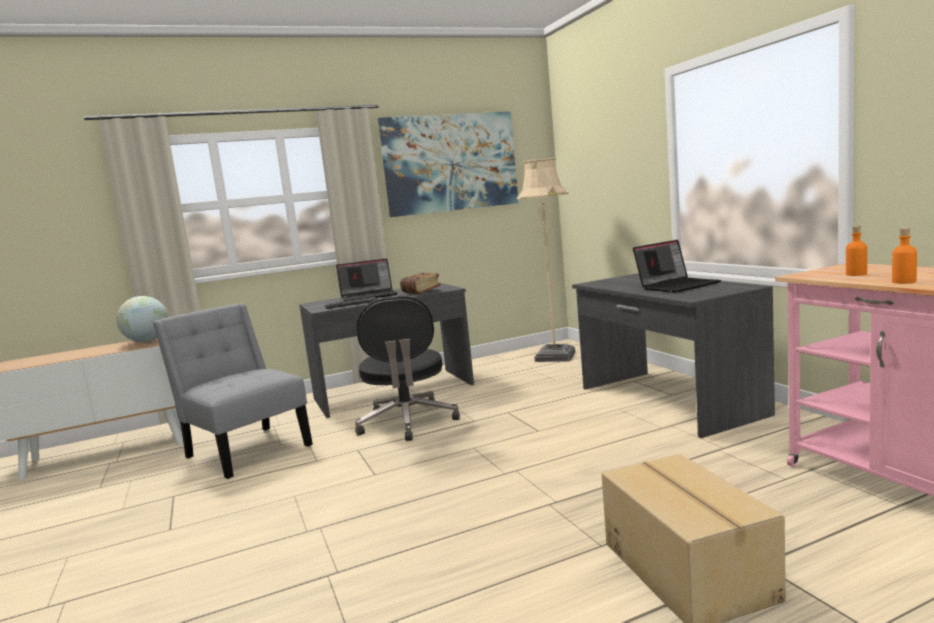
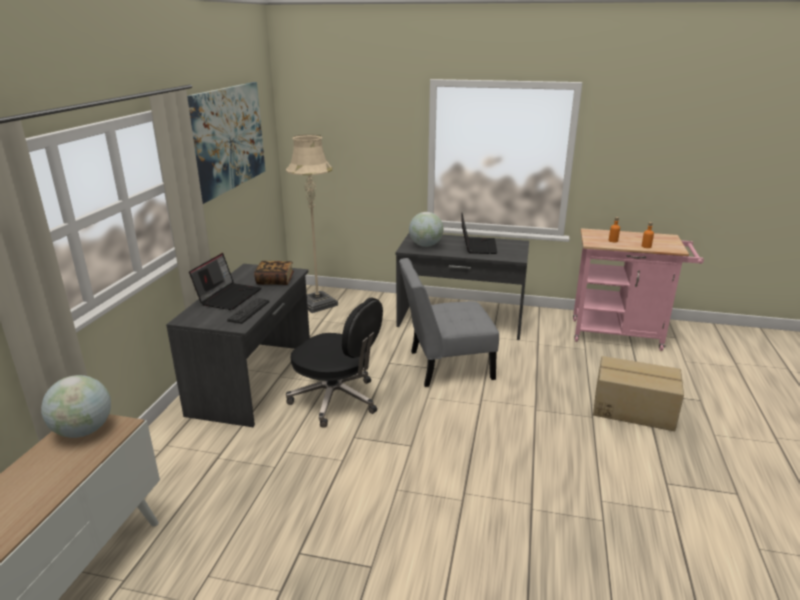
camera: 55 degrees left, 15 degrees up
grey chair [153,303,313,479] -> grey chair moved to [399,258,499,387]
none -> globe [409,212,443,247]

